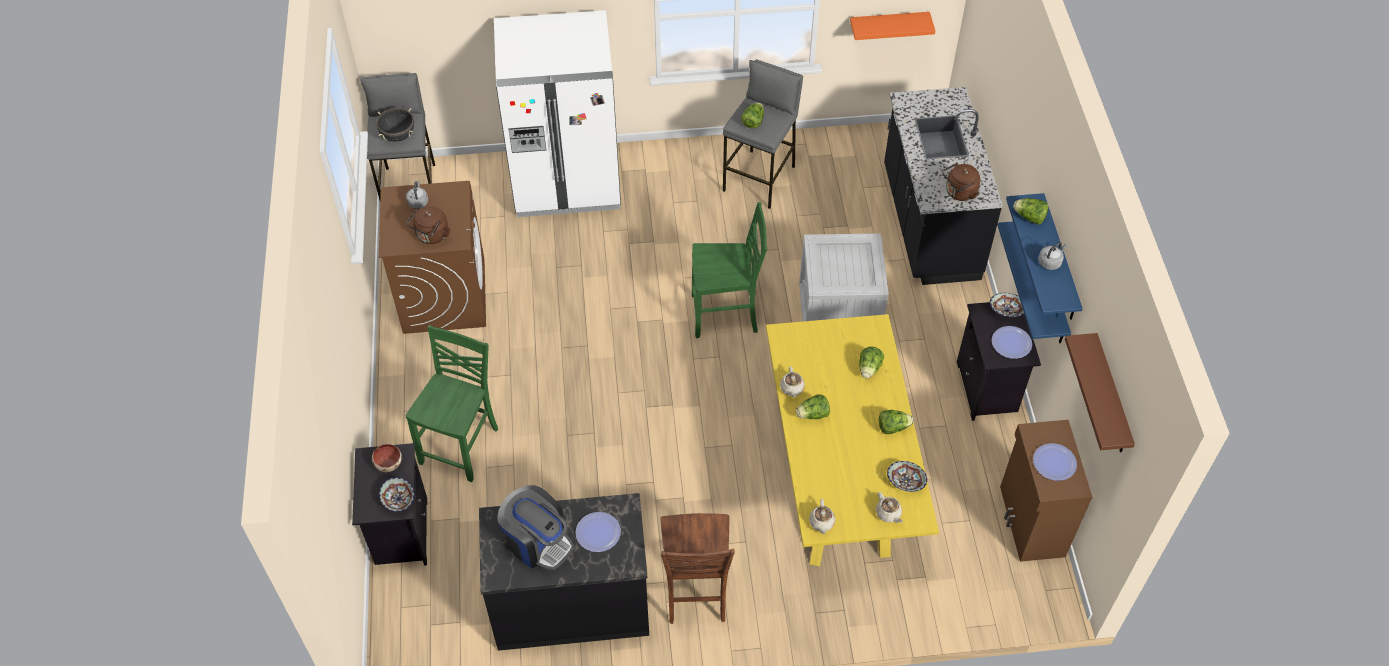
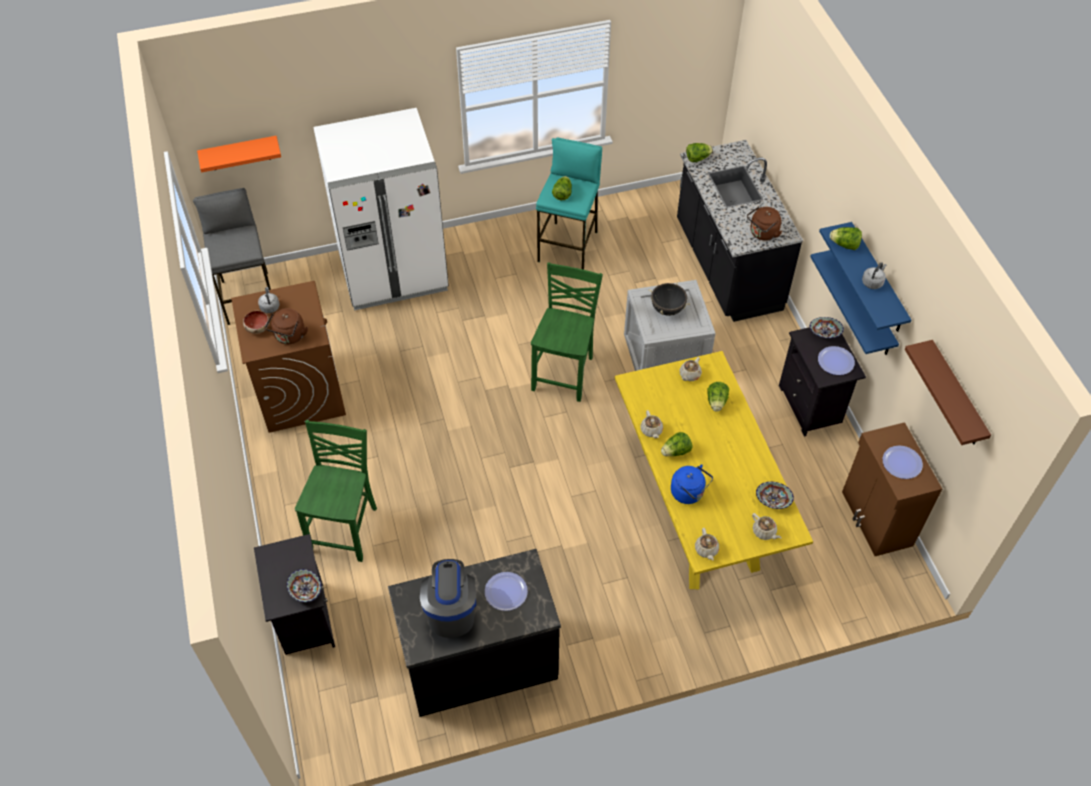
camera: 10 degrees left, 0 degrees up
bowl [372,444,402,472] -> bowl moved to [243,311,269,334]
black cooking pot [376,108,414,142] -> black cooking pot moved to [648,282,690,316]
coffee machine [497,485,574,571] -> coffee machine turned 120 degrees counterclockwise [420,559,476,638]
brown chair [660,513,735,624] -> none
green chair [692,202,767,338] -> green chair turned 60 degrees counterclockwise [531,262,603,402]
grey stool [723,59,803,209] -> turquoise stool [536,137,602,270]
orange shelf [850,12,935,40] -> orange shelf moved to [197,136,281,173]
lettuce [879,410,913,434] -> lettuce moved to [686,143,713,162]
none -> blue kettle [671,464,713,504]
none -> beige teapot [679,357,702,381]

